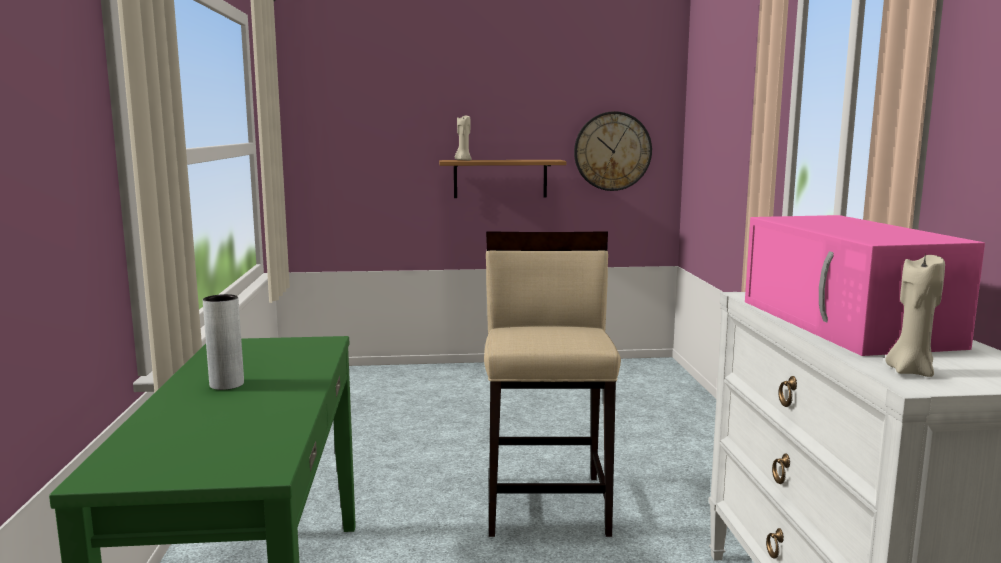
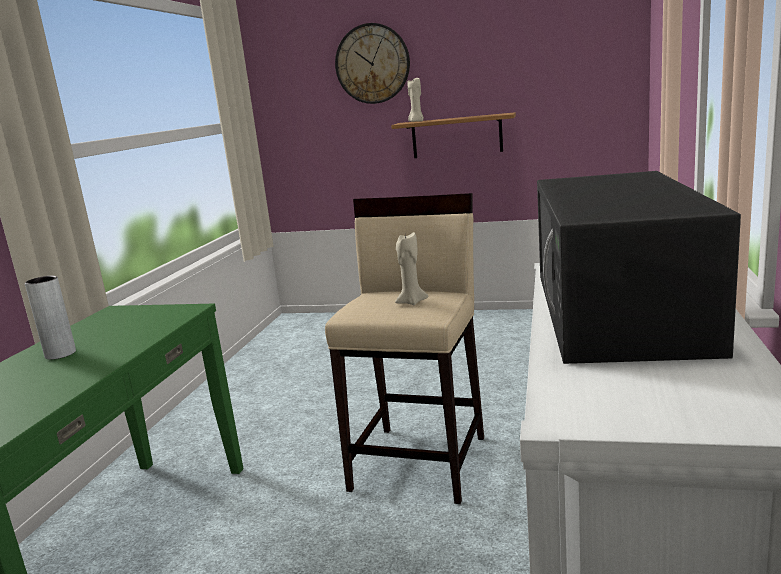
camera: 20 degrees right, 5 degrees up
wall clock [574,111,652,191] -> wall clock moved to [335,23,410,104]
pink microwave [745,215,985,356] -> black microwave [537,171,741,364]
beige candle [885,255,945,377] -> beige candle moved to [395,232,428,305]

